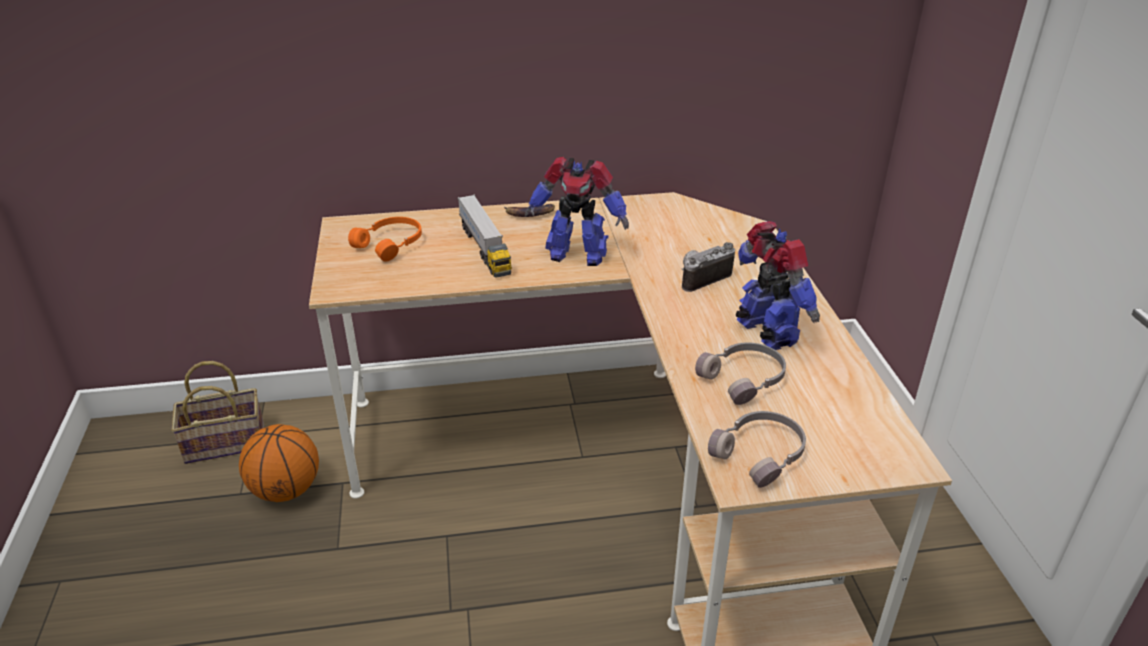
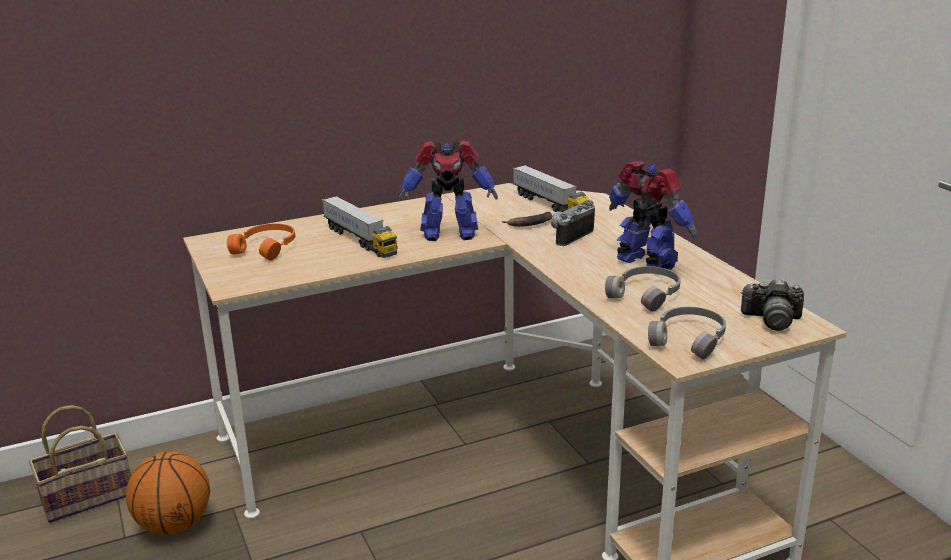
camera: 15 degrees left, 10 degrees down
banana [504,204,555,217] -> banana moved to [502,212,552,227]
none -> toy truck [513,165,590,212]
none -> camera [740,278,804,331]

